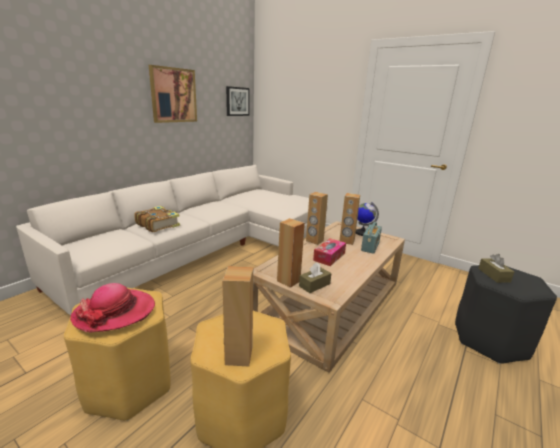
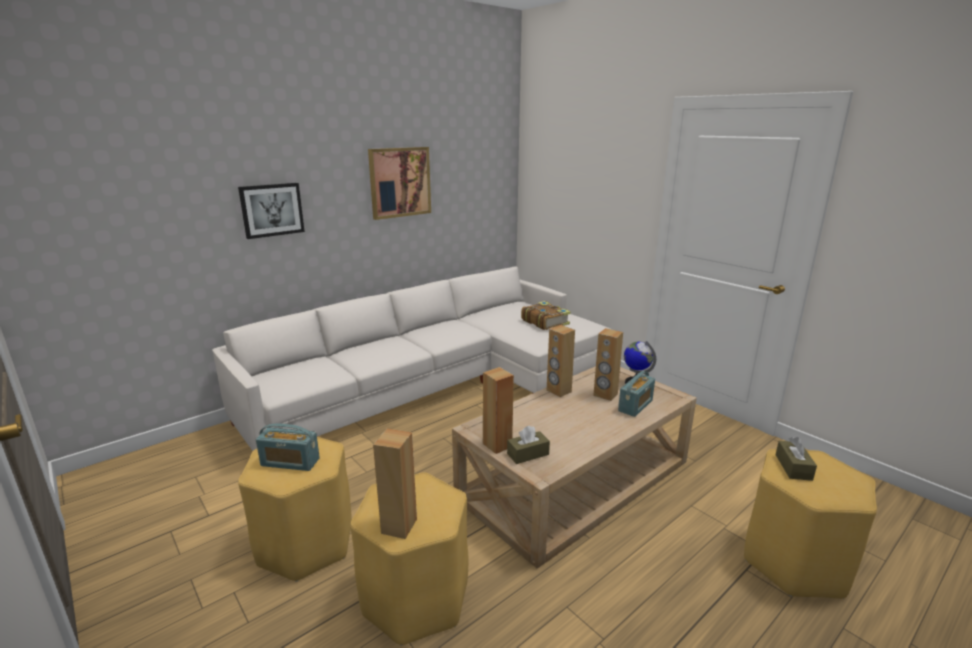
camera: 15 degrees right, 0 degrees up
hat [70,283,155,333] -> radio [256,424,320,471]
book [134,206,180,232] -> book moved to [521,301,571,330]
picture [226,86,250,116] -> picture moved to [238,183,305,239]
tissue box [313,238,346,266] -> none
black stool [455,265,557,364] -> yellow stool [744,449,877,599]

